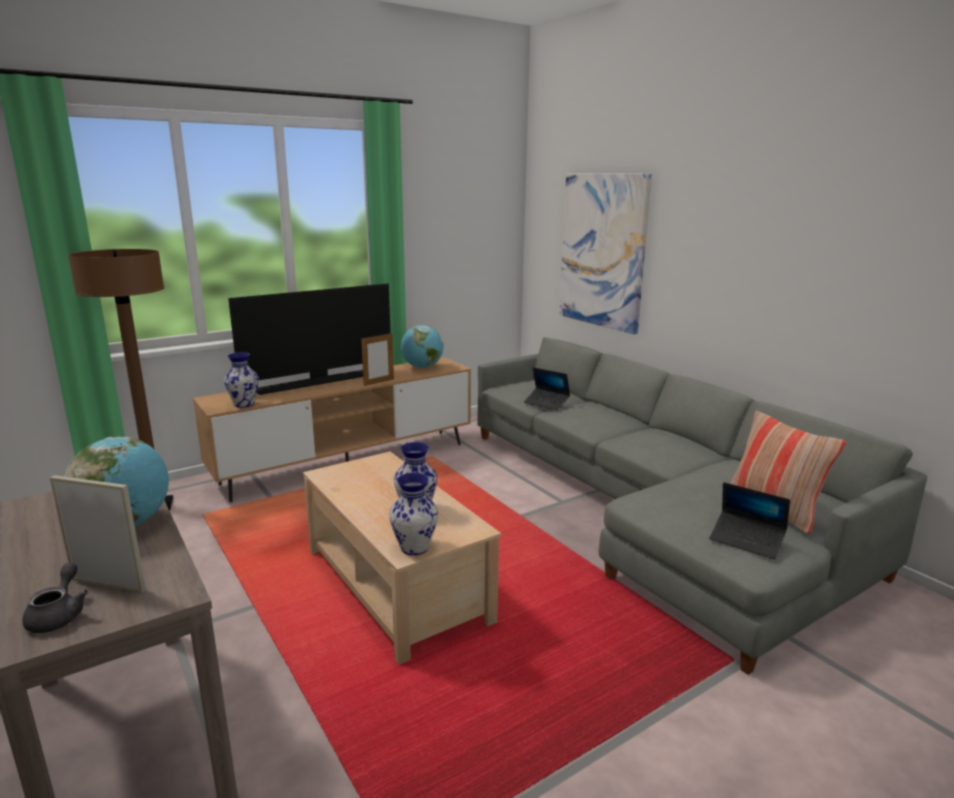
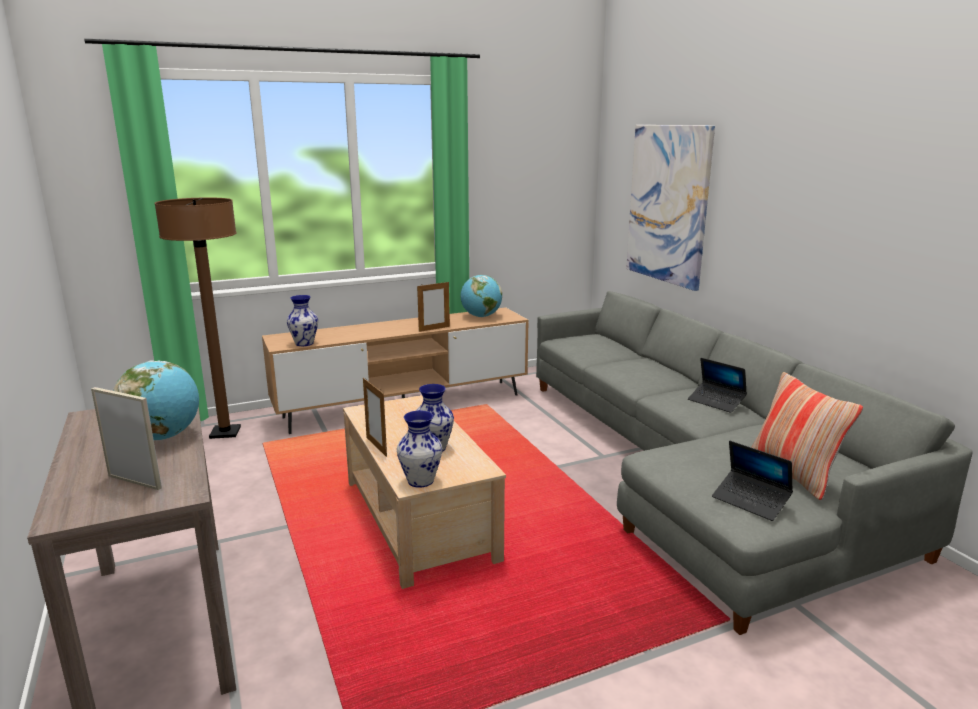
camera: 10 degrees right, 0 degrees up
grey teapot [22,563,88,633] -> none
television [228,283,391,395] -> none
laptop [524,367,570,410] -> laptop moved to [688,358,747,413]
none -> picture frame [363,378,387,457]

